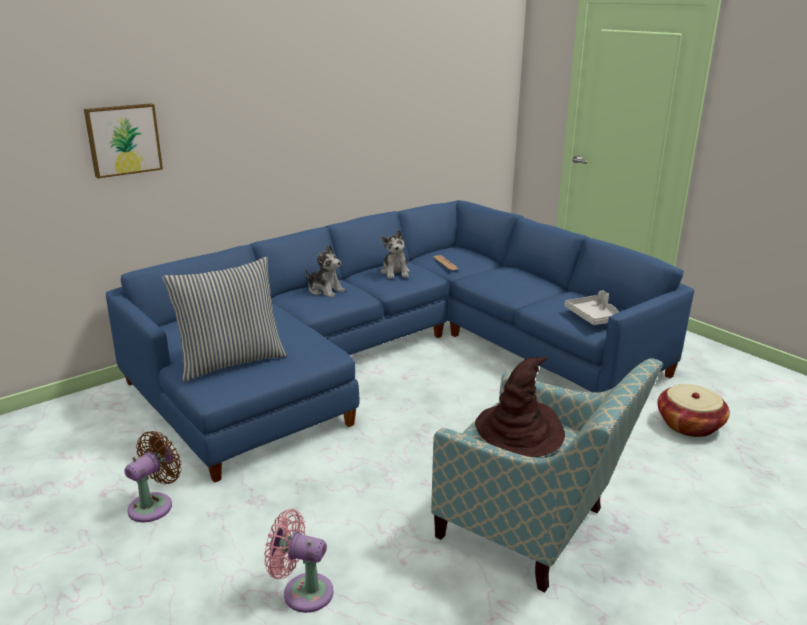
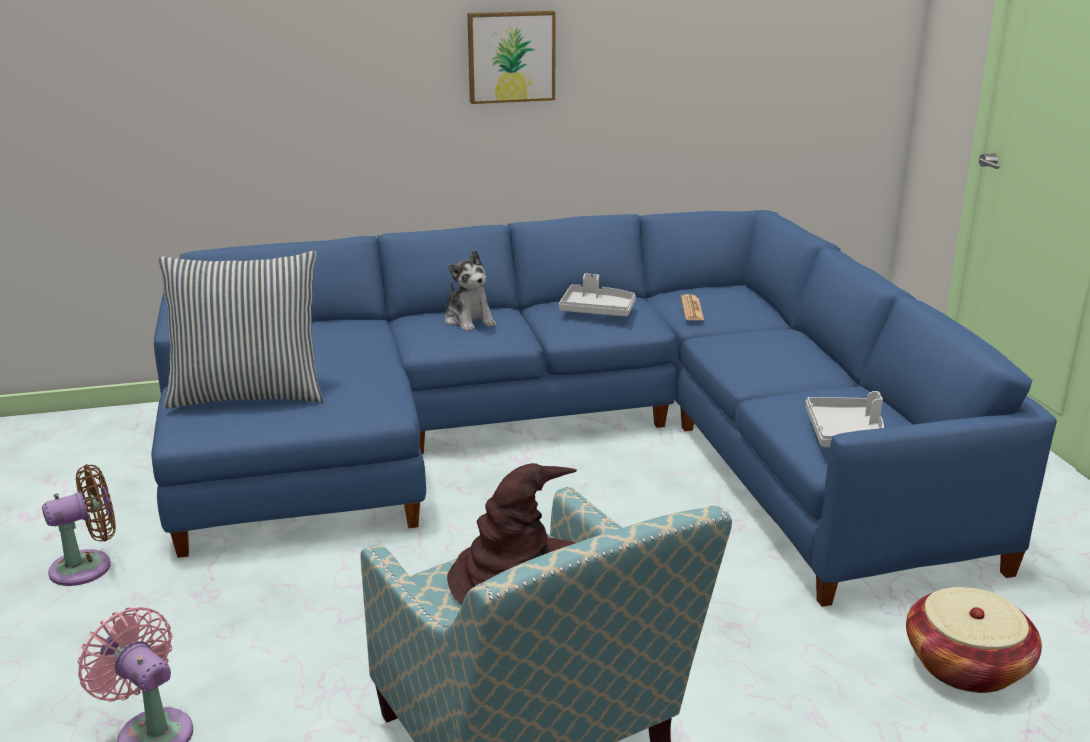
camera: 25 degrees right, 0 degrees up
picture [84,103,163,178] -> picture moved to [467,11,556,104]
plush toy [381,230,410,279] -> grey tray [559,273,636,316]

